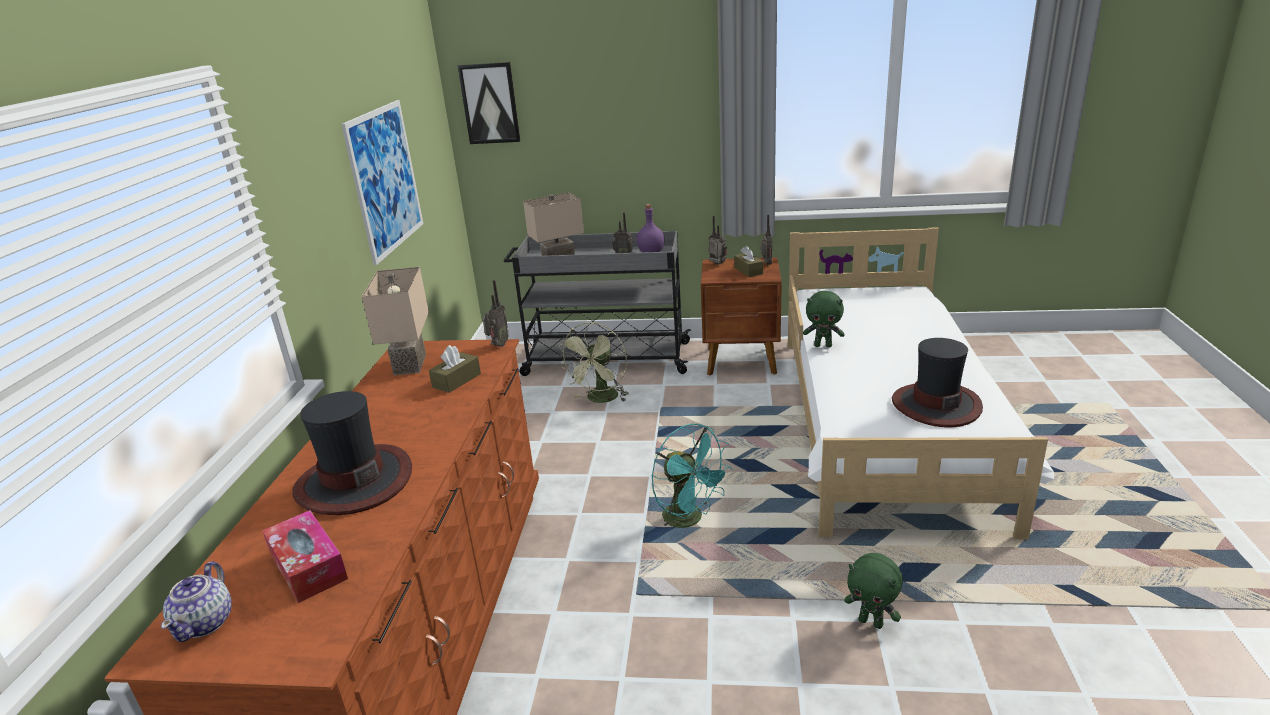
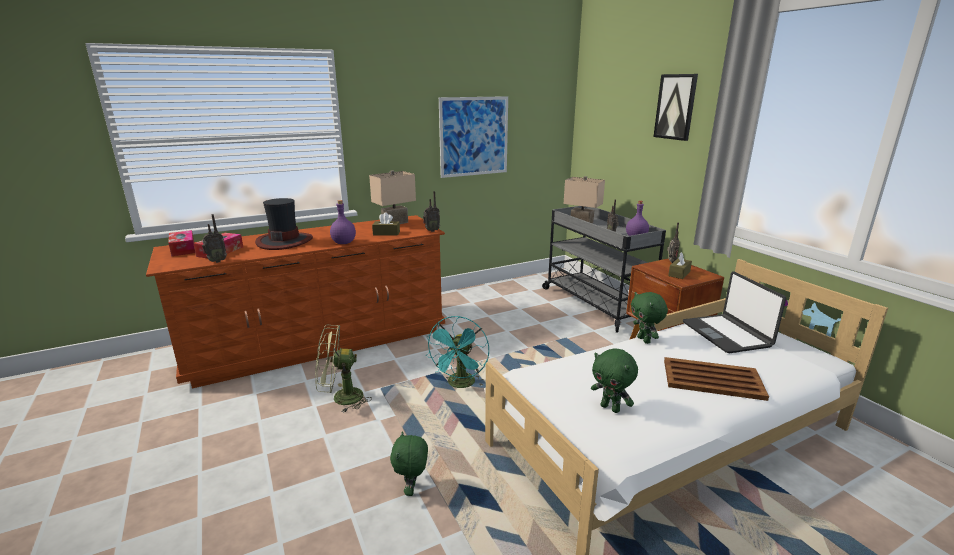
camera: 55 degrees right, 5 degrees down
teapot [161,561,232,642] -> tissue box [168,230,195,256]
picture [458,62,520,144] -> picture moved to [654,74,698,141]
green fan [559,322,629,403] -> green fan moved to [315,325,372,413]
radio [760,214,772,265] -> radio moved to [202,214,227,263]
hat [892,338,983,427] -> green plush toy [591,348,638,413]
none -> purple bottle [330,200,356,244]
none -> brown tray [664,357,769,401]
none -> laptop [683,271,786,353]

